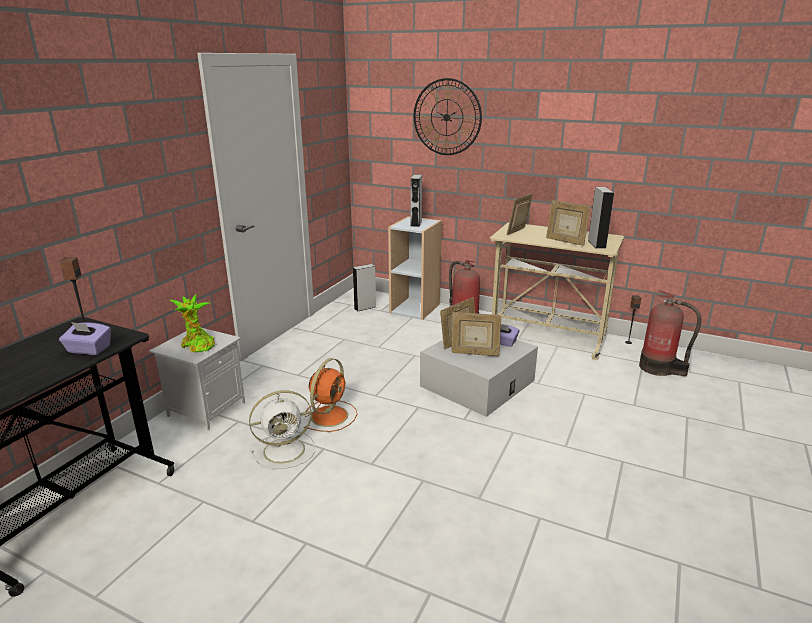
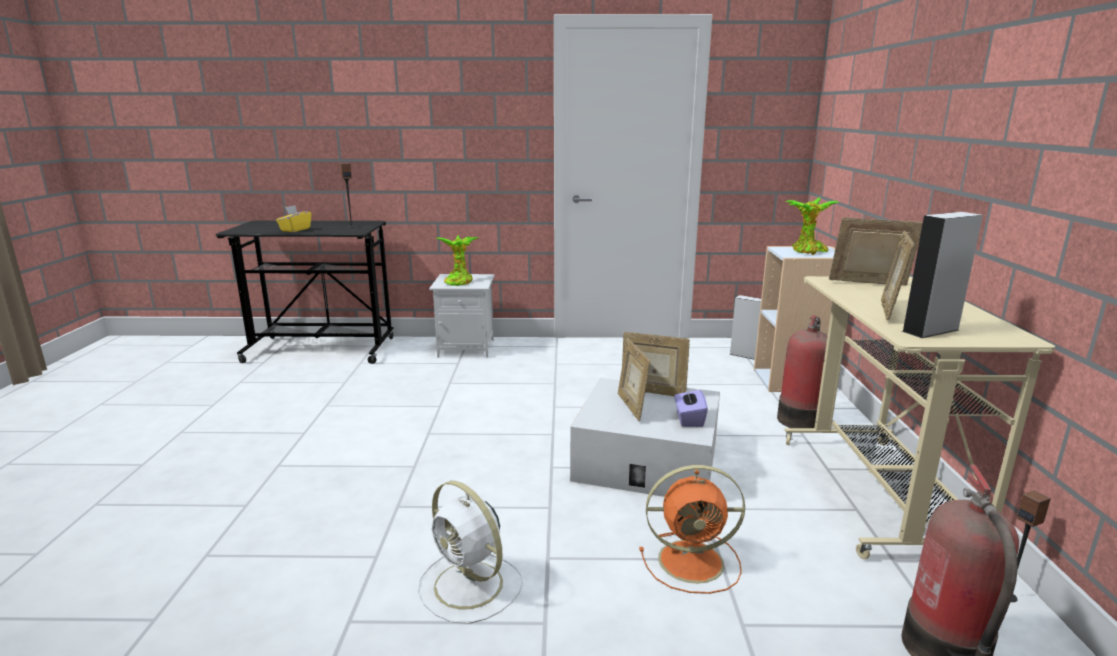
camera: 65 degrees right, 5 degrees down
purple tissue box [59,322,111,355] -> none
white fan [249,390,315,469] -> white fan moved to [418,481,523,624]
orange fan [305,358,357,432] -> orange fan moved to [639,465,745,594]
grey speaker [410,174,422,227] -> potted plant [786,197,840,255]
wall clock [414,78,482,155] -> none
none -> yellow tissue box [276,205,312,232]

